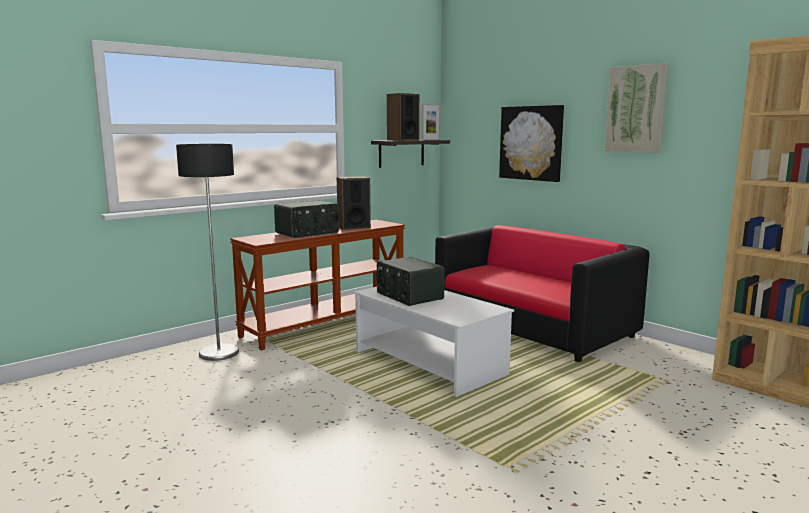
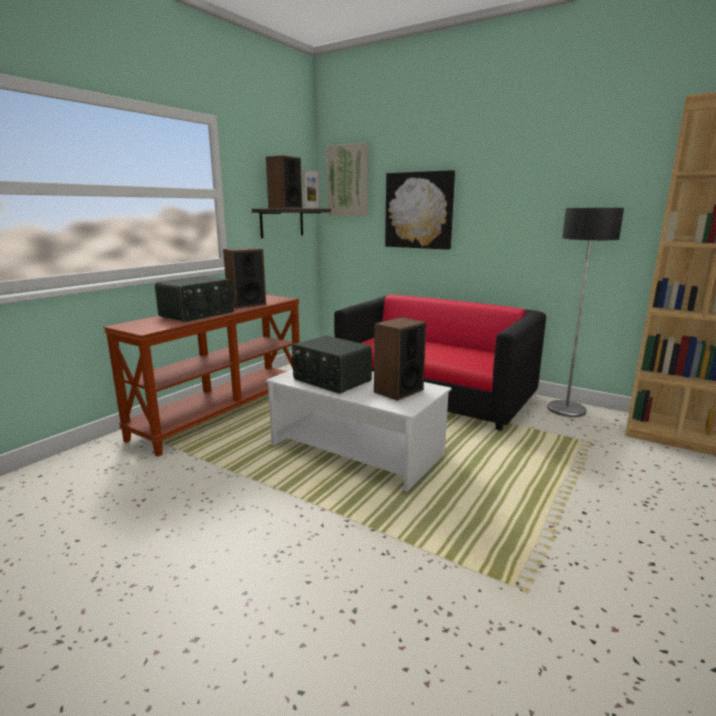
camera: 15 degrees left, 5 degrees up
floor lamp [176,144,239,361] -> floor lamp moved to [547,208,624,417]
picture [604,63,669,153] -> picture moved to [327,143,368,216]
none -> speaker [374,317,426,401]

